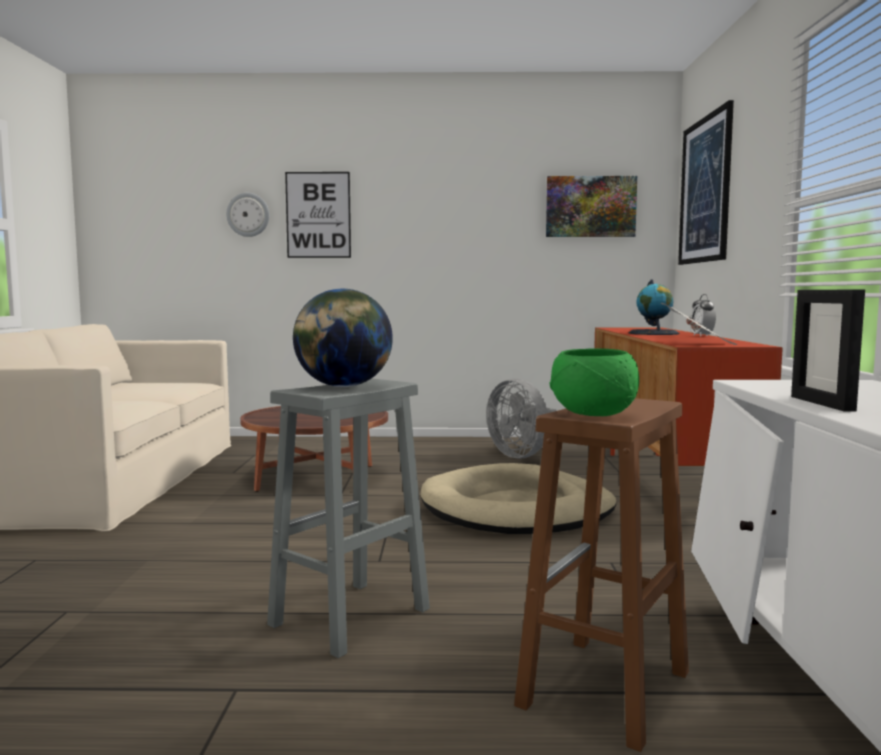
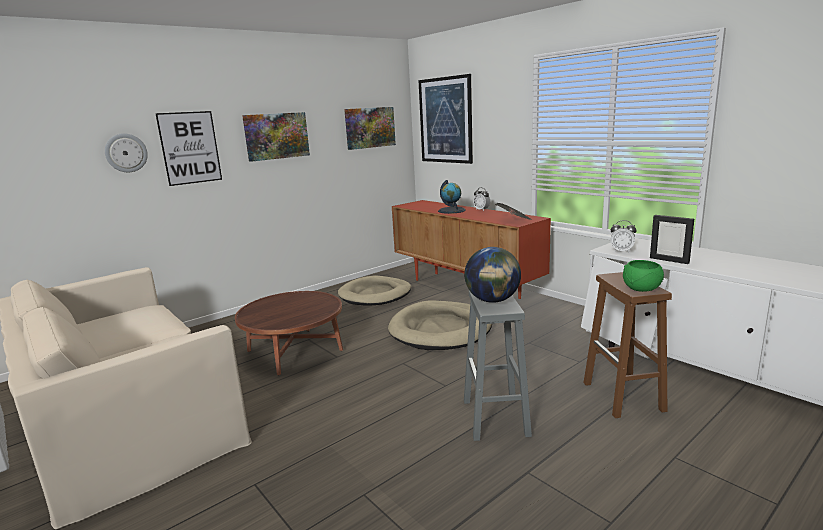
camera: 40 degrees left, 10 degrees up
grey fan [486,379,556,459] -> beige dog bed [338,276,411,306]
none -> picture [242,112,310,162]
none -> alarm clock [611,220,637,252]

